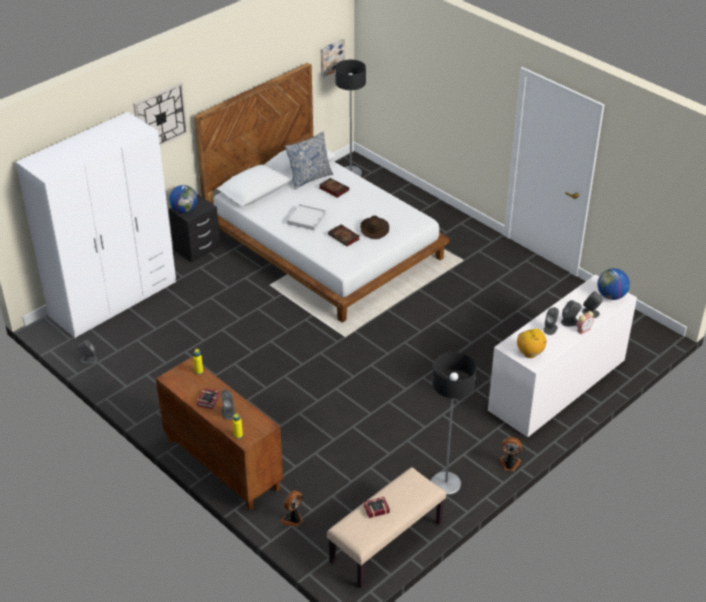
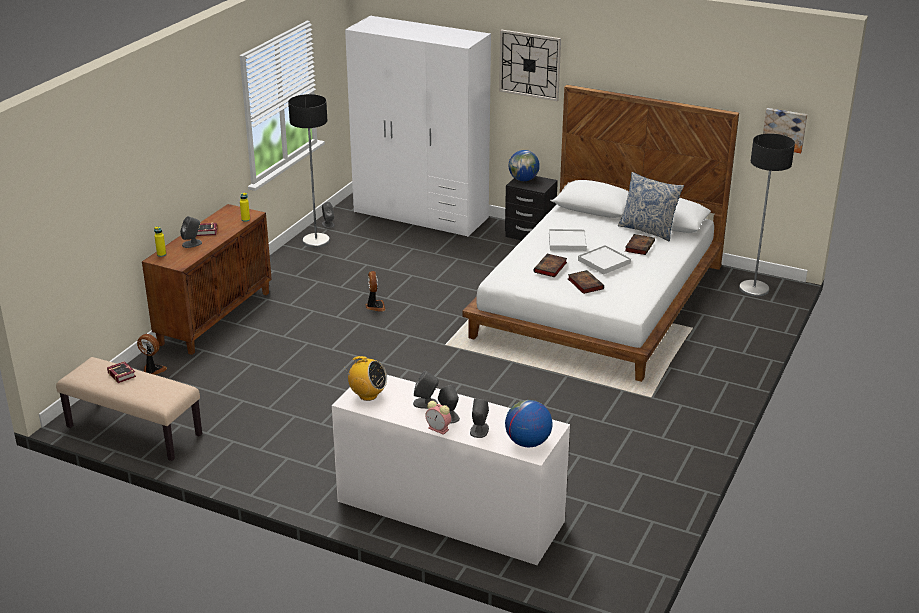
camera: 70 degrees right, 10 degrees down
brown hat [360,215,389,239] -> book [568,270,604,294]
floor lamp [431,352,476,496] -> floor lamp moved to [288,94,330,247]
fan [499,437,522,471] -> fan moved to [366,271,385,312]
radio [517,328,546,358] -> radio turned 60 degrees clockwise [344,356,387,401]
none -> white tray [578,245,631,274]

